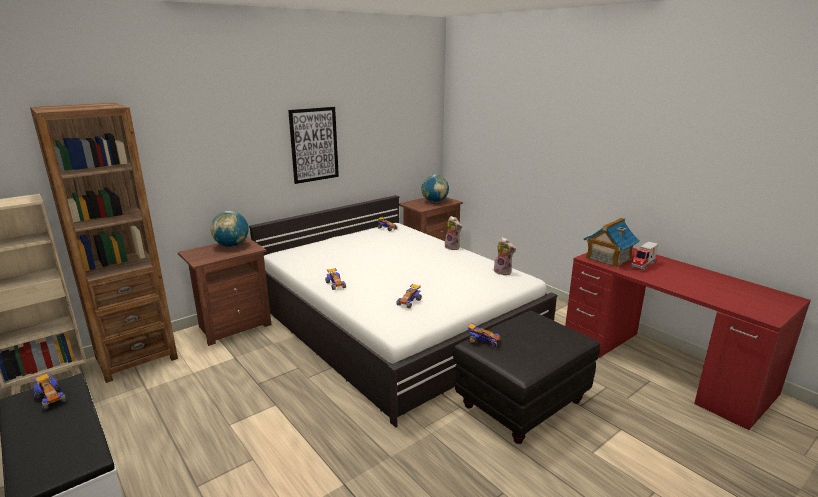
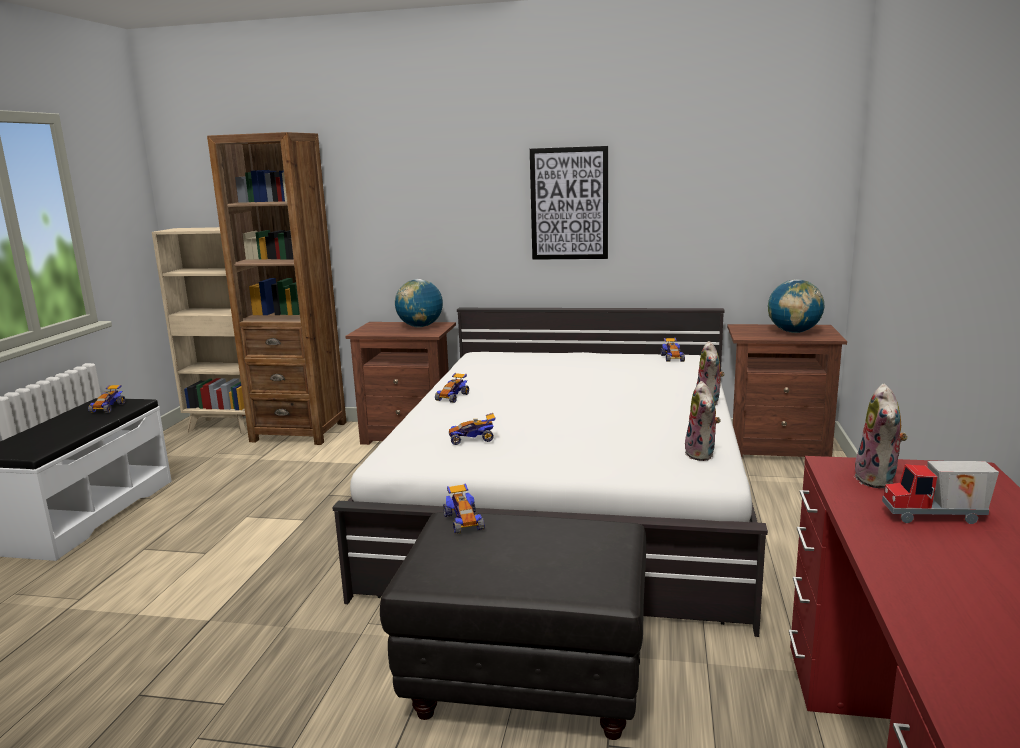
camera: 50 degrees right, 5 degrees down
toy house [583,218,640,268] -> plush toy [854,384,907,489]

